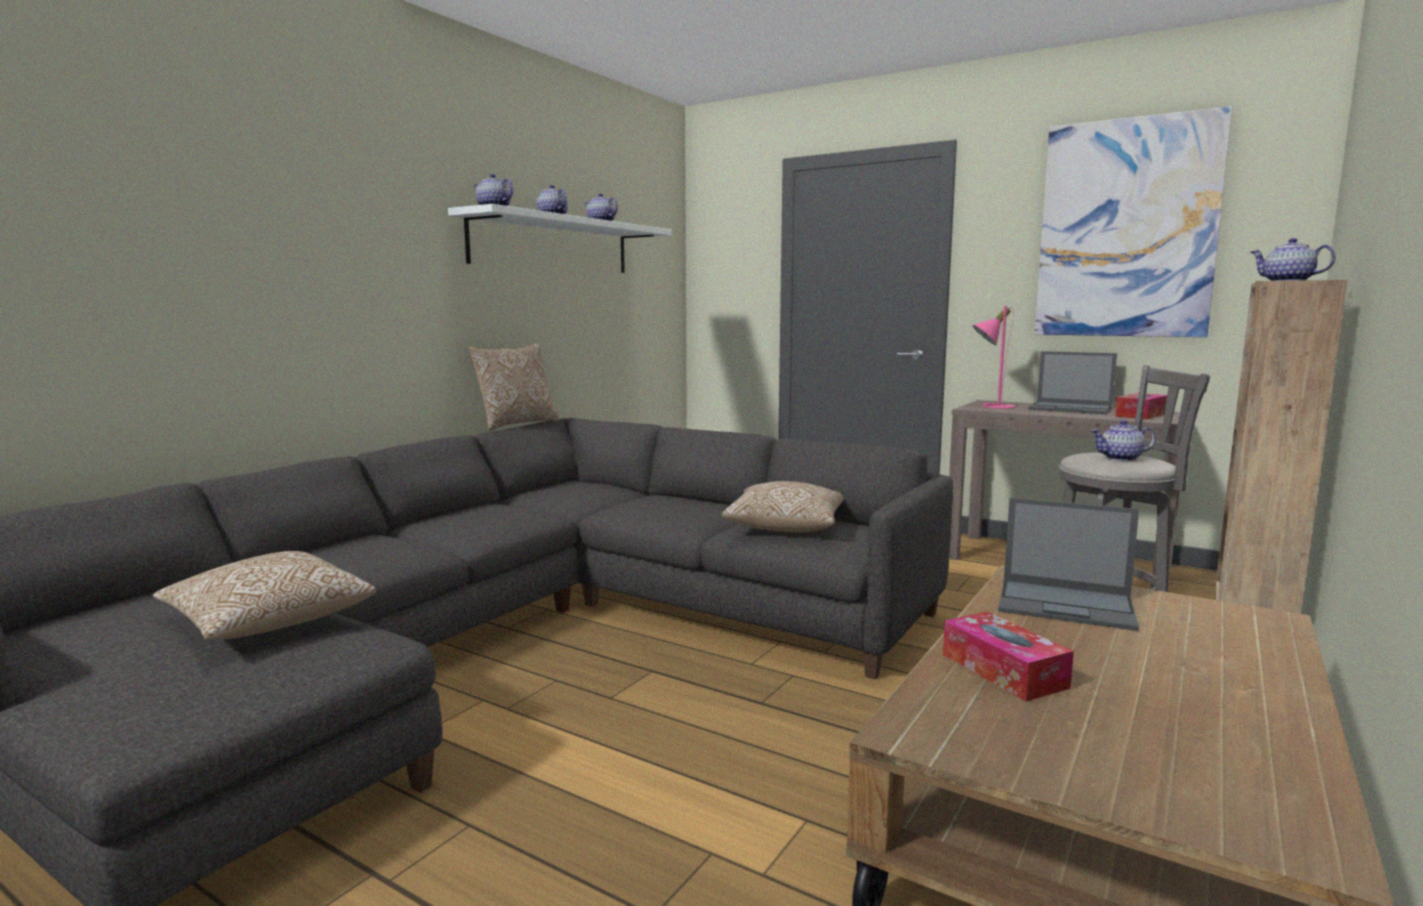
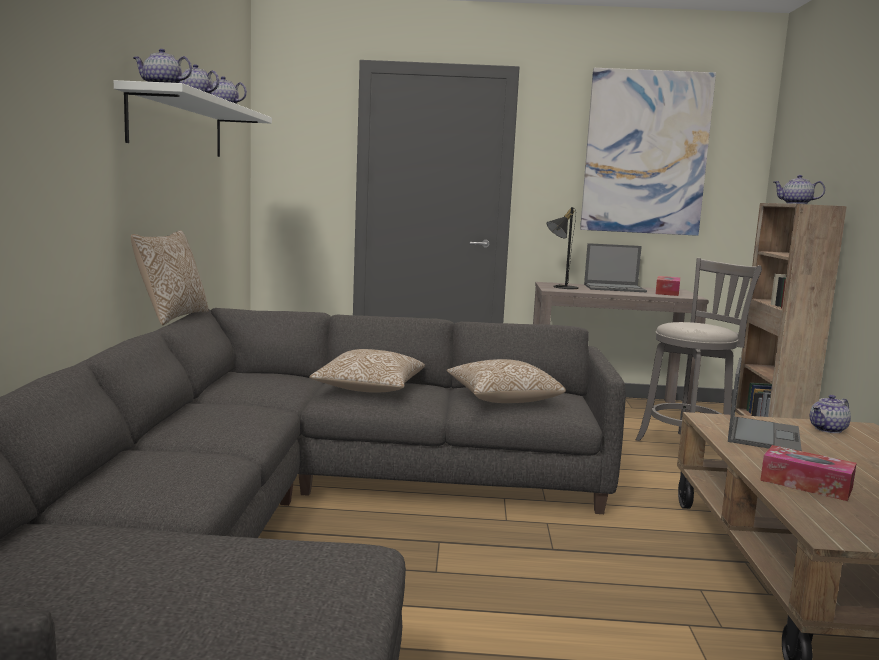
camera: 30 degrees left, 0 degrees up
pillow [153,551,376,639] -> pillow moved to [309,349,425,393]
pink table lamp [973,306,1016,409] -> black table lamp [547,207,579,289]
laptop [998,498,1139,631] -> laptop turned 60 degrees counterclockwise [728,358,802,451]
teapot [1091,420,1156,461] -> teapot moved to [810,395,851,433]

